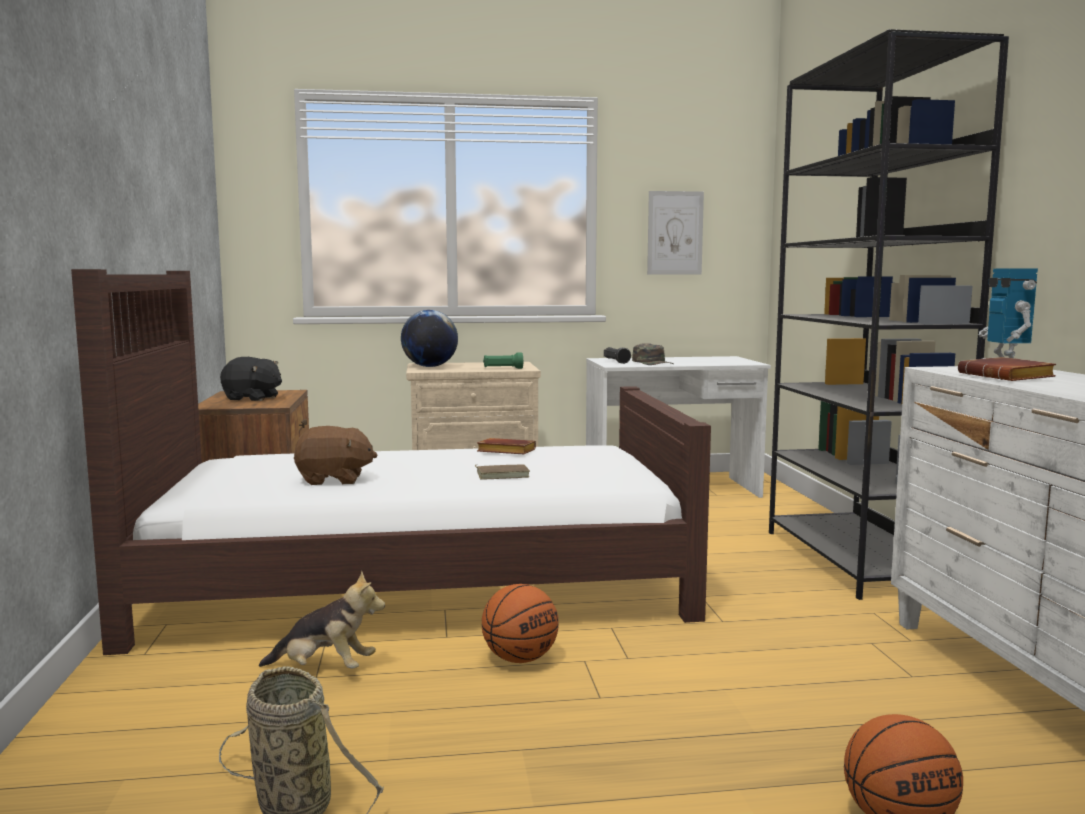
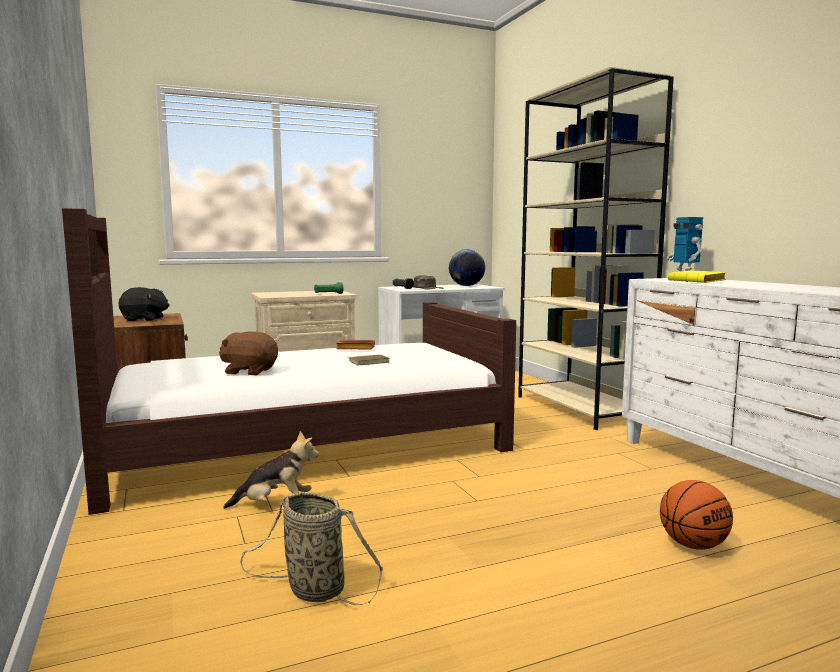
camera: 15 degrees left, 0 degrees up
brown plush toy [294,426,377,485] -> brown plush toy turned 150 degrees counterclockwise [219,331,278,375]
globe [401,310,458,367] -> globe moved to [449,249,485,286]
basketball [482,584,559,663] -> none
picture [647,191,704,274] -> none
black bookcase [769,29,1009,600] -> beige bookcase [518,67,674,430]
brown book [958,357,1056,381] -> yellow book [668,270,726,283]

